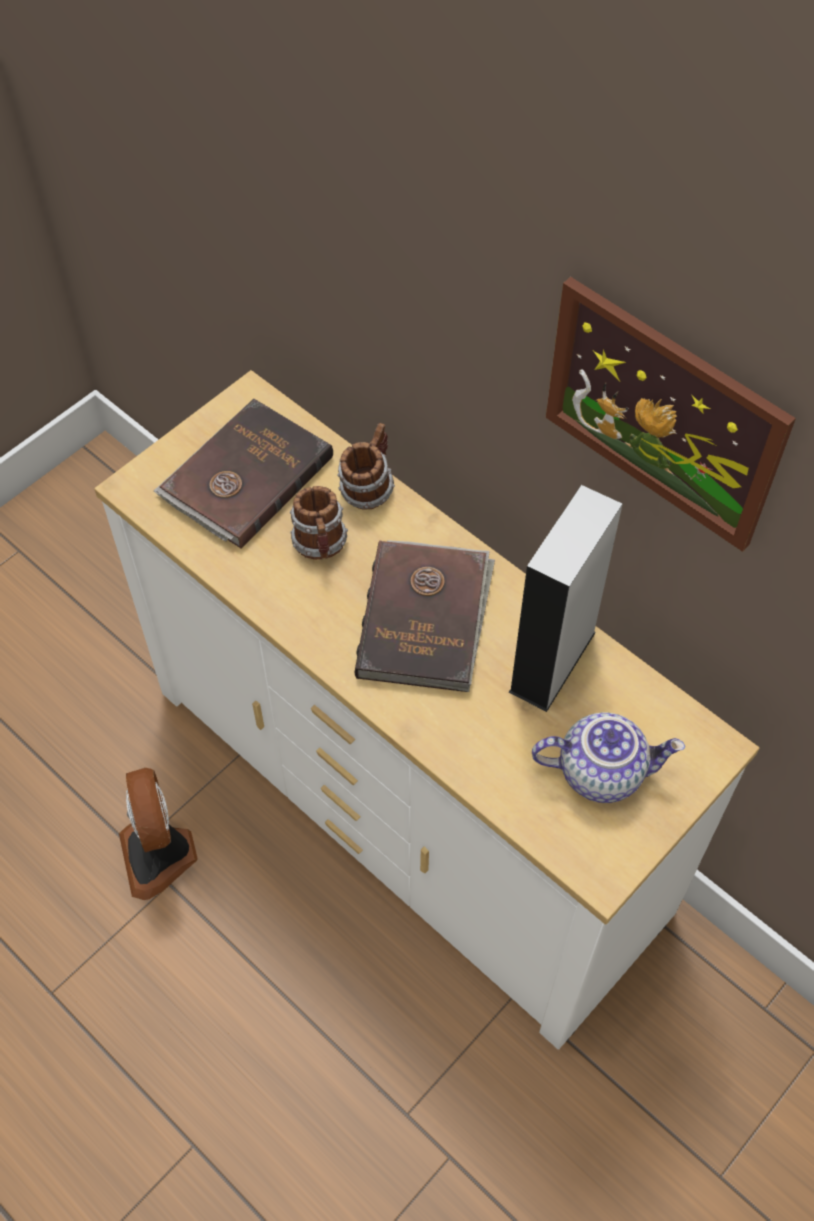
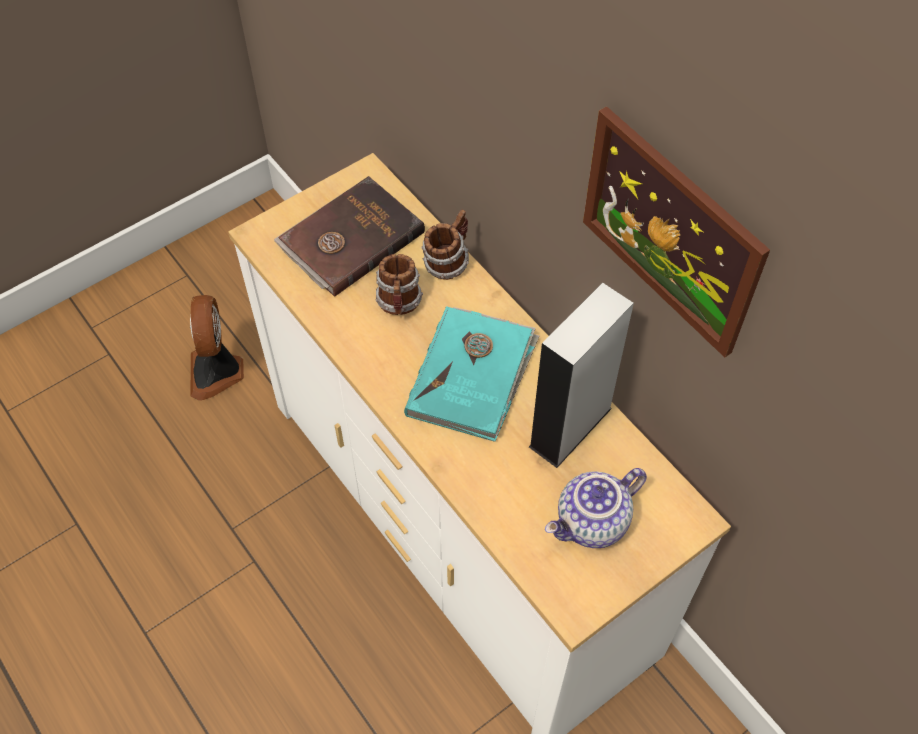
camera: 10 degrees right, 0 degrees up
fan [119,768,198,900] -> fan moved to [190,295,244,400]
brown book [355,540,495,692] -> turquoise book [404,306,539,442]
teapot [532,713,685,803] -> teapot turned 135 degrees clockwise [545,468,647,548]

